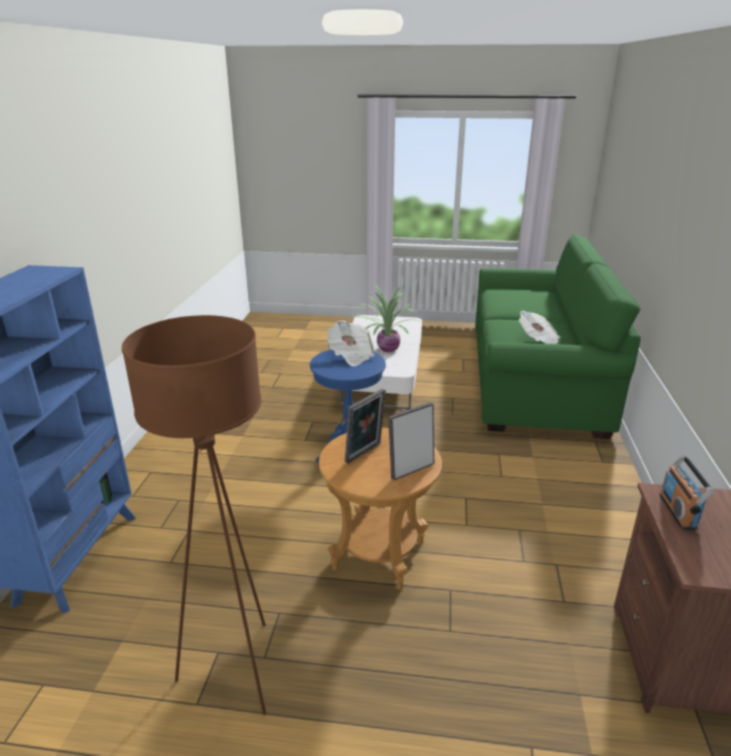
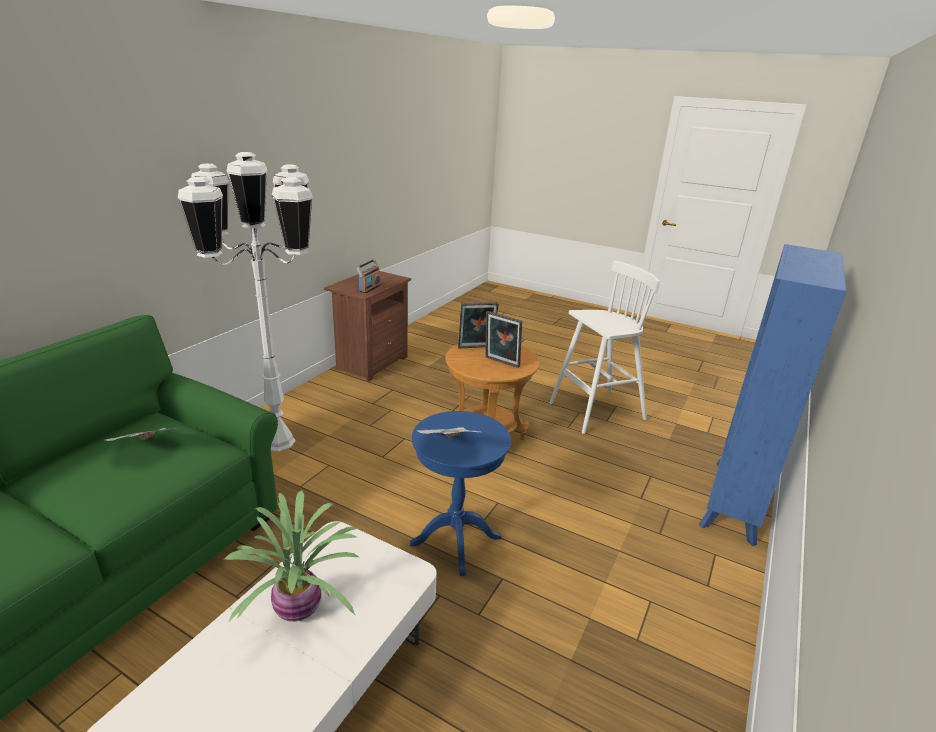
camera: 160 degrees left, 0 degrees up
brown floor lamp [122,315,266,715] -> white stool [550,260,660,434]
picture frame [345,388,386,464] -> picture frame turned 120 degrees counterclockwise [485,311,522,368]
none -> white floor lamp [178,152,313,452]

